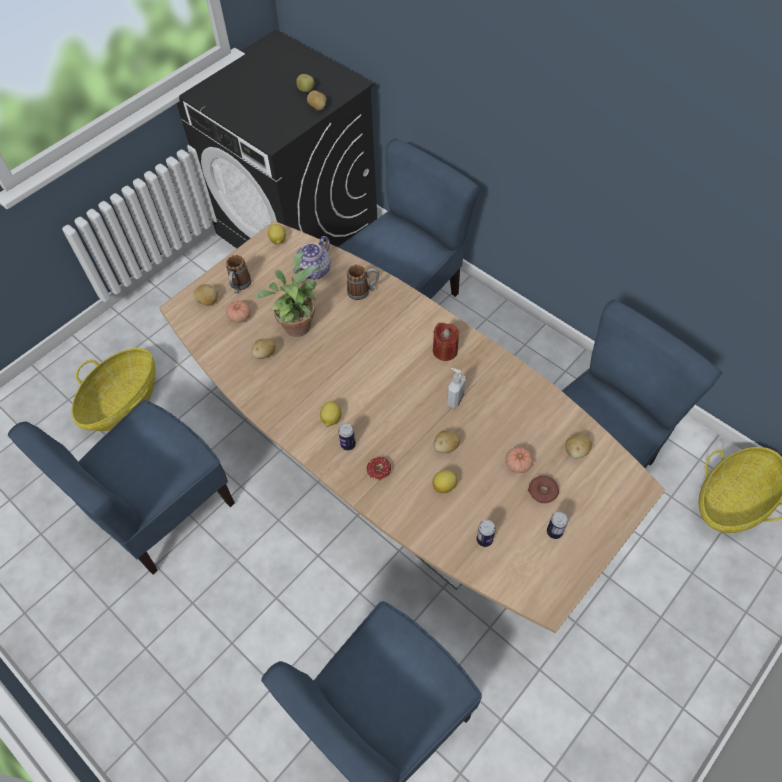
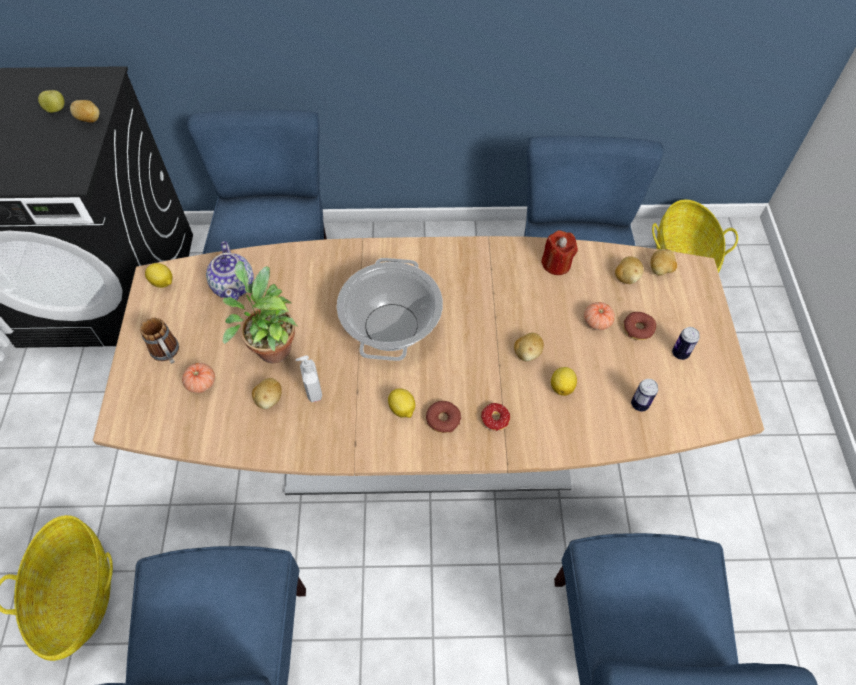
camera: 45 degrees left, 0 degrees up
potato [193,284,218,306] -> potato moved to [650,249,677,275]
can [338,423,356,451] -> donut [426,401,461,433]
mug [347,265,379,300] -> none
red candle [433,323,459,361] -> red candle moved to [541,230,578,275]
soap dispenser [447,368,465,409] -> soap dispenser moved to [296,355,322,402]
none -> cooking pot [337,258,443,361]

